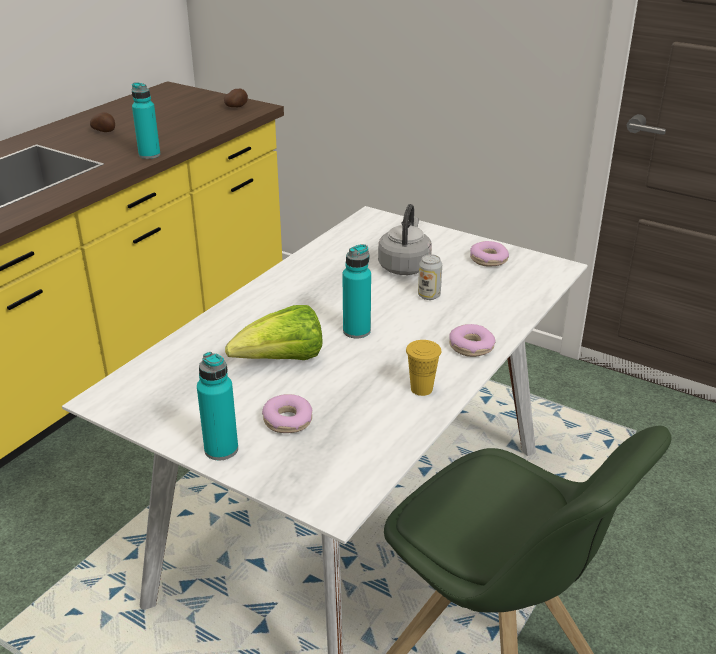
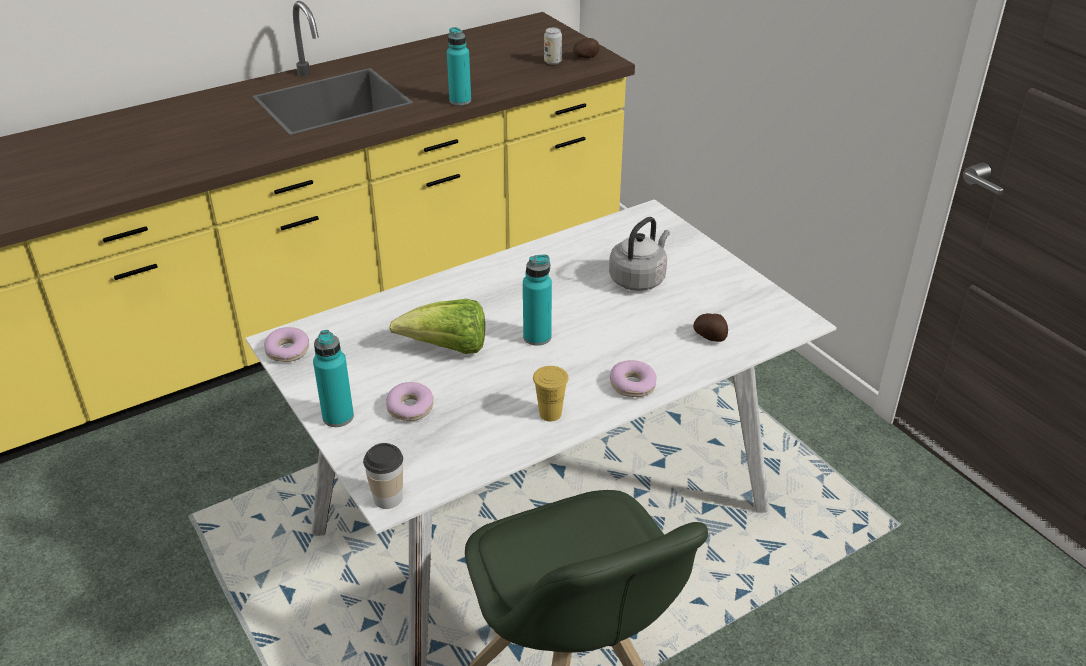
camera: 25 degrees right, 5 degrees up
potato [90,112,115,132] -> potato moved to [693,313,728,342]
can [418,254,442,300] -> can moved to [544,28,562,65]
donut [470,241,509,267] -> donut moved to [264,327,309,362]
none -> cup [363,443,403,509]

